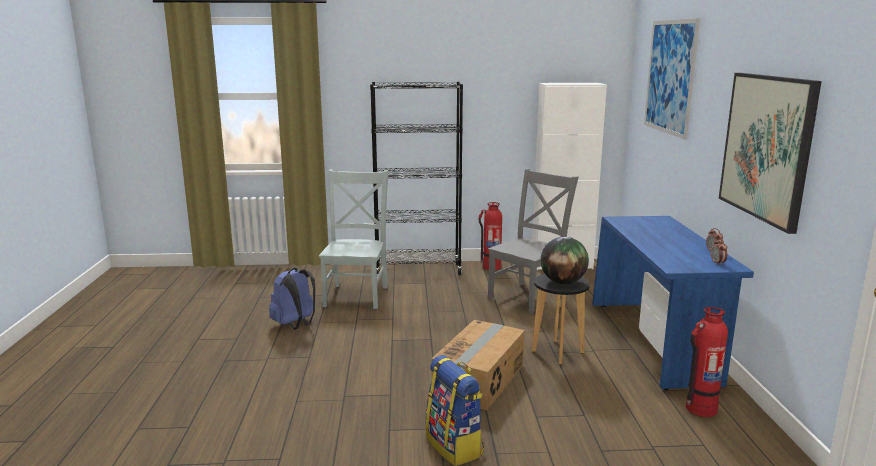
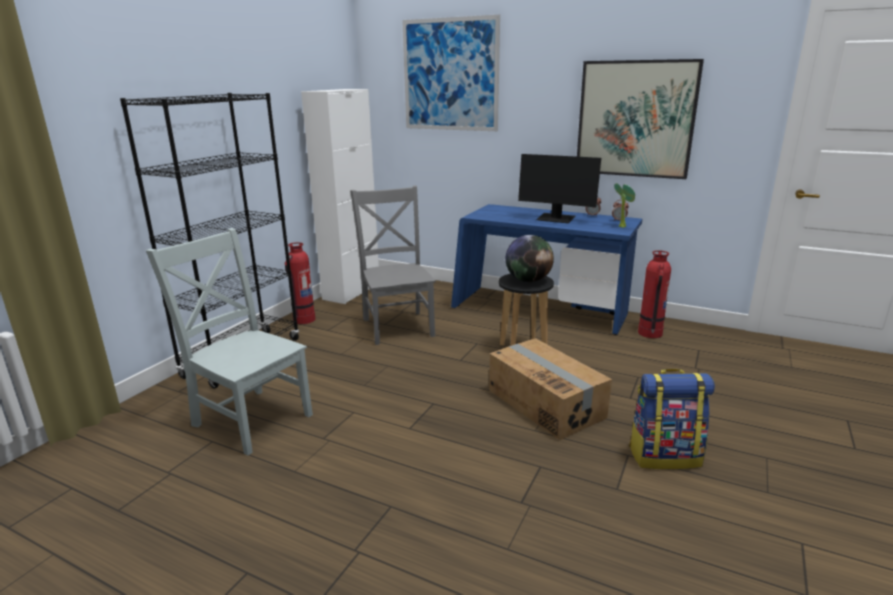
camera: 60 degrees left, 5 degrees up
blue backpack [269,268,315,330] -> none
none -> monitor [518,154,601,223]
none -> potted plant [614,183,635,228]

